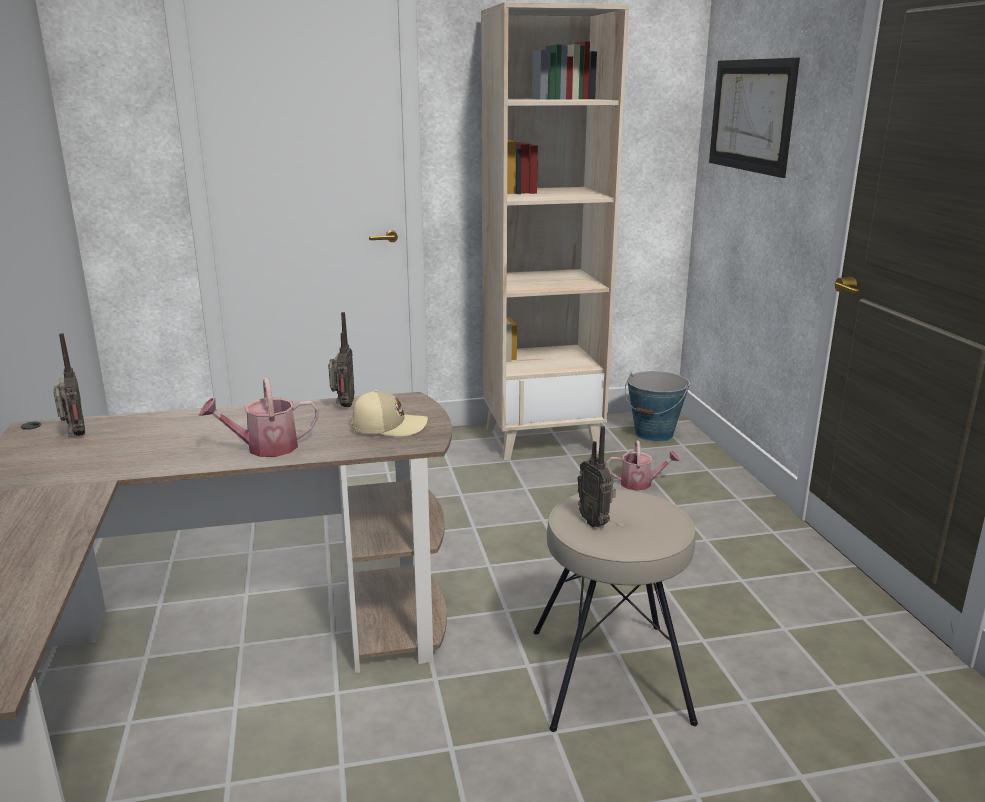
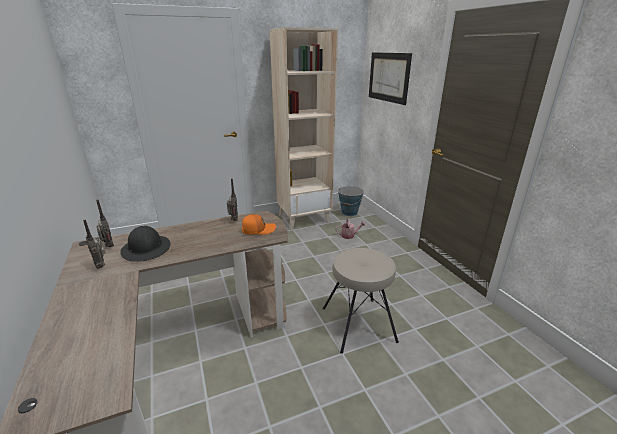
camera: 10 degrees left, 5 degrees up
watering can [199,378,319,457] -> none
beige cap [352,390,428,437] -> orange cap [242,214,276,235]
radio [578,426,616,527] -> radio moved to [83,220,106,269]
none -> black hard hat [120,226,170,262]

